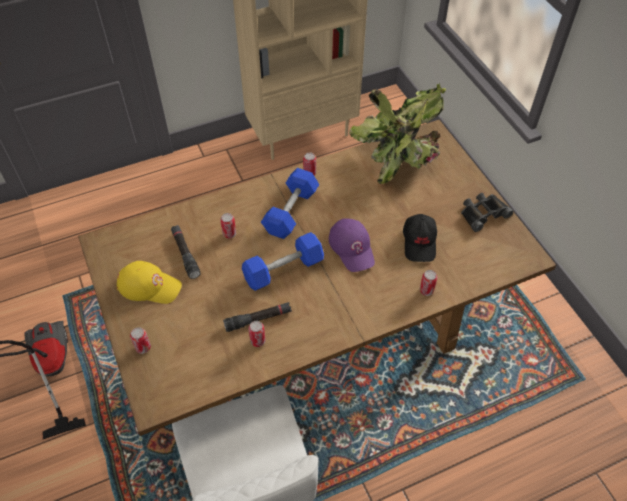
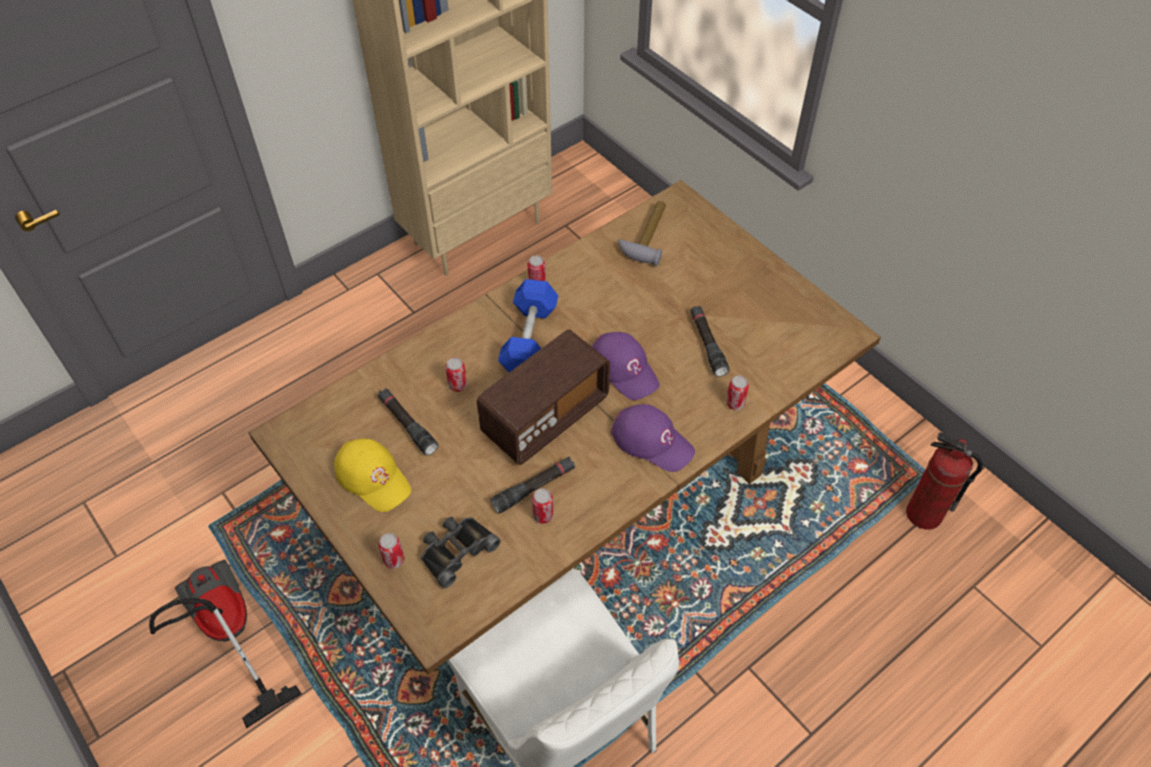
camera: 15 degrees left, 0 degrees up
yellow cap [117,261,182,304] -> yellow cap turned 45 degrees clockwise [334,438,411,512]
blue dumbbell [242,232,324,291] -> radio [477,329,610,465]
potted plant [349,83,446,184] -> hammer [618,201,666,267]
black cap [403,214,437,262] -> black flashlight [690,306,730,377]
black binoculars [461,193,513,232] -> black binoculars moved to [421,517,501,588]
none -> purple cap [611,404,695,472]
none -> fire extinguisher [906,432,983,529]

